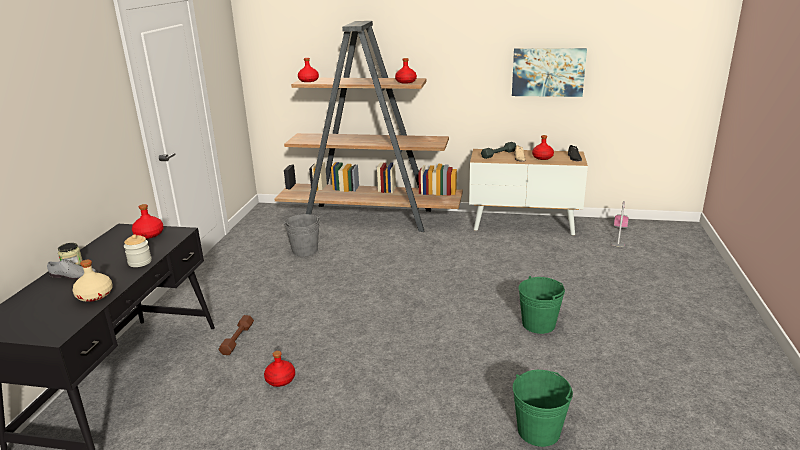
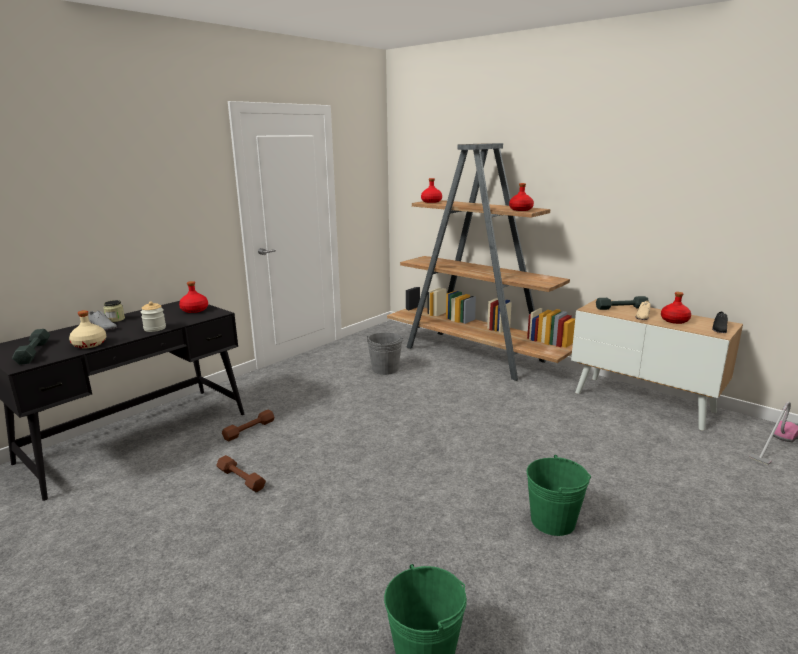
camera: 30 degrees right, 5 degrees down
red bottle [264,351,295,387] -> brown dumbbell [216,455,266,492]
picture [512,48,587,97] -> none
none -> grey dumbbell [12,329,50,365]

